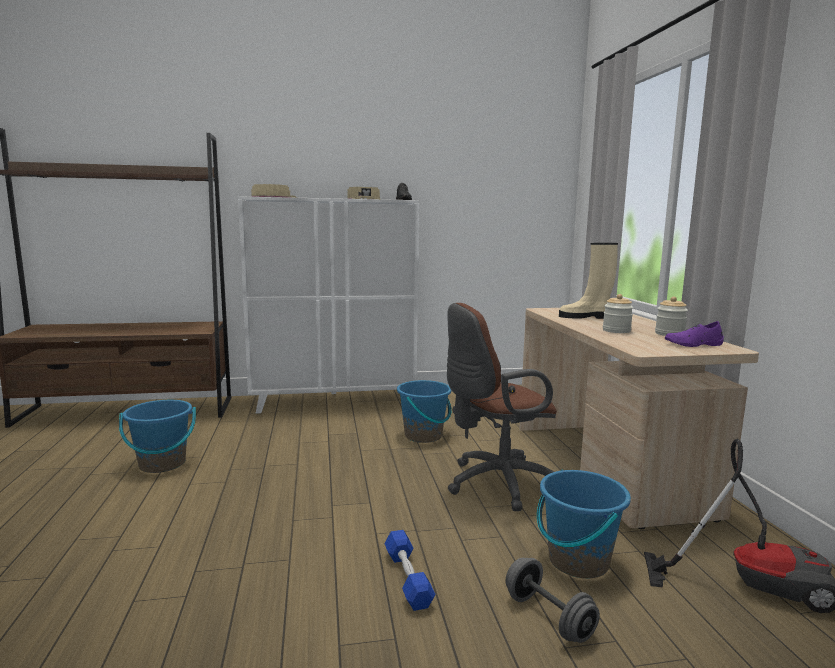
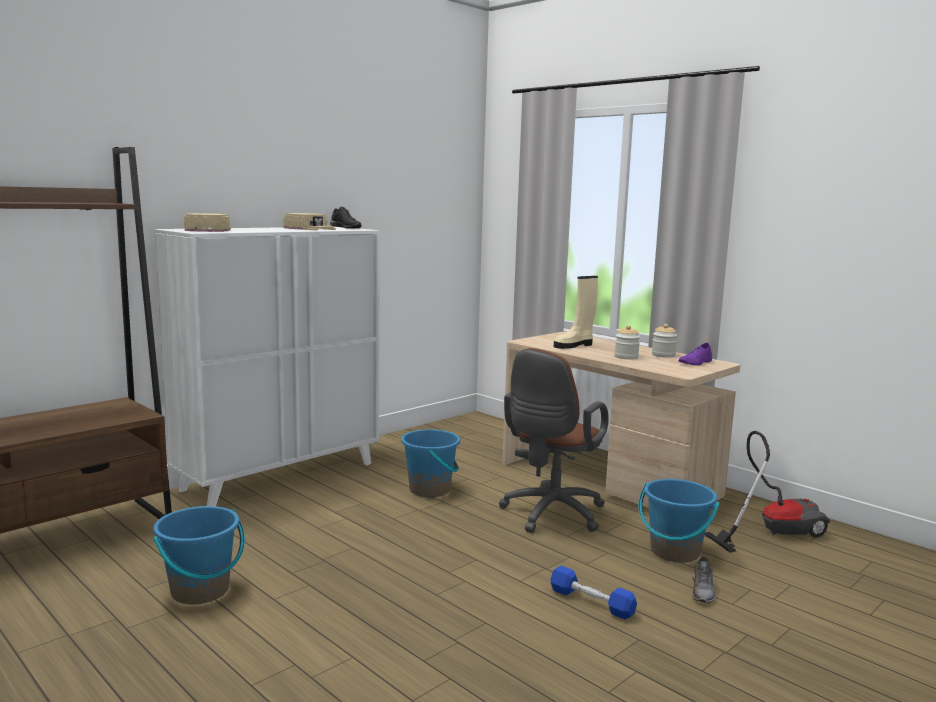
camera: 35 degrees left, 0 degrees up
grey dumbbell [506,558,600,643] -> grey shoe [692,557,716,603]

